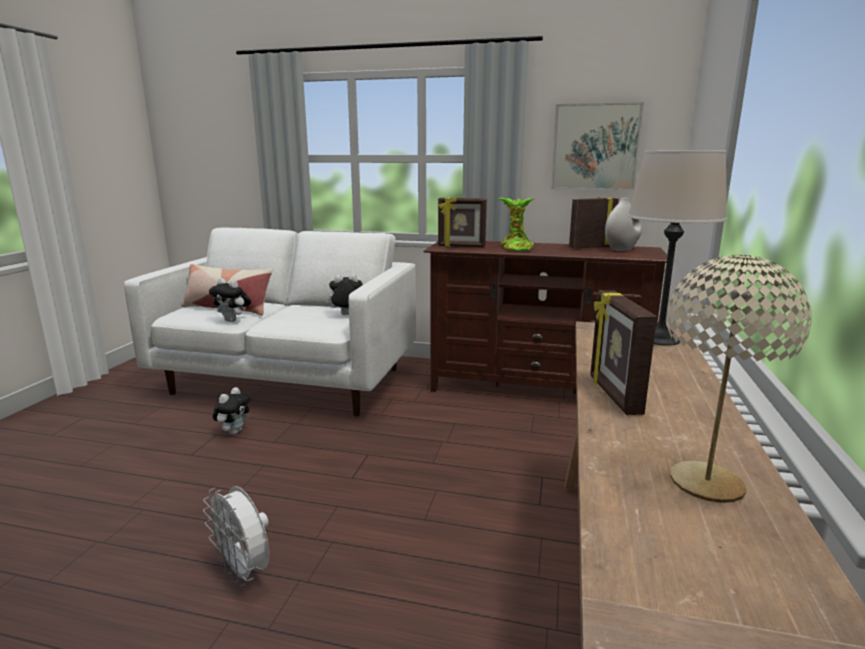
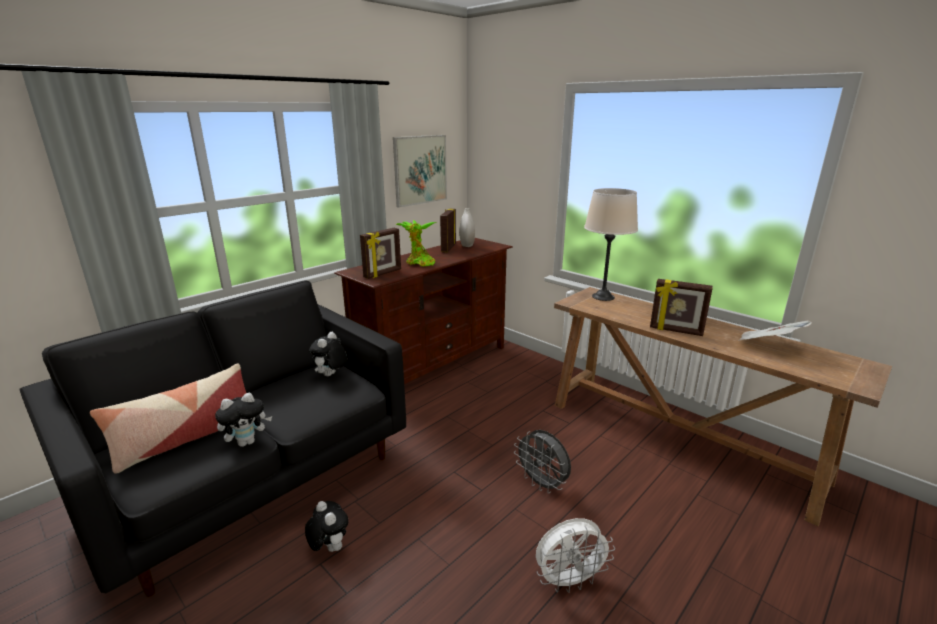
camera: 60 degrees left, 5 degrees up
white sofa [124,228,416,416] -> black sofa [19,280,406,597]
beige table lamp [667,254,811,503] -> newspaper [740,321,812,340]
none -> grey fan [514,430,571,494]

